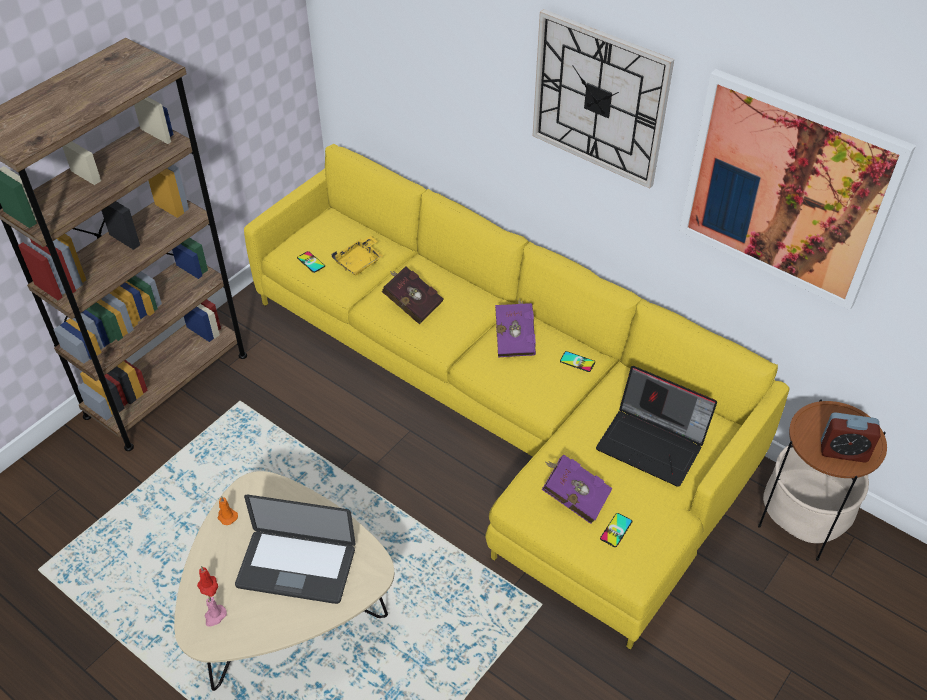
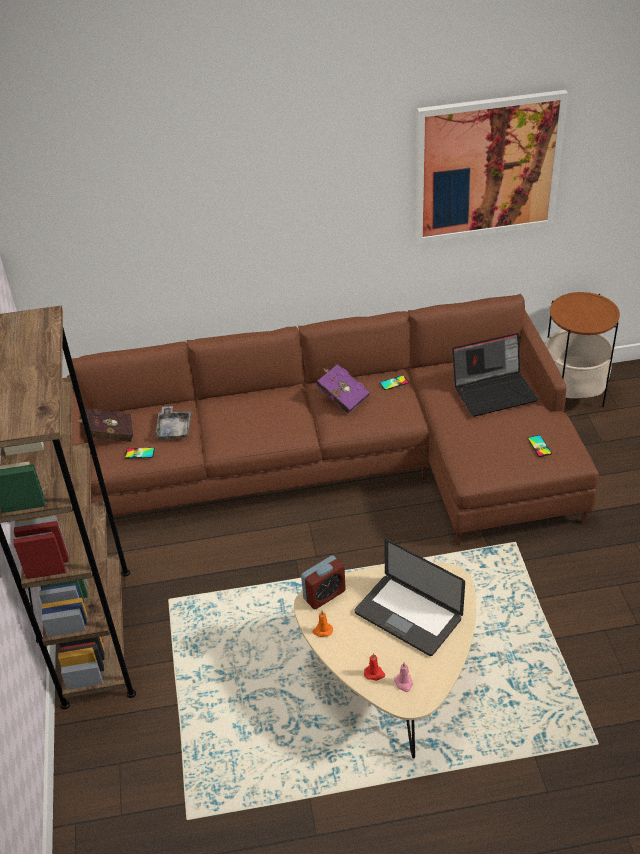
camera: 45 degrees left, 5 degrees down
laptop [235,495,356,604] -> laptop turned 75 degrees clockwise [355,539,465,656]
yellow sofa [244,144,790,650] -> brown sofa [67,294,599,545]
yellow tray [332,236,383,275] -> grey tray [155,406,191,440]
red book [381,266,443,325] -> red book moved to [76,409,133,442]
wall clock [533,9,674,189] -> none
purple book [542,455,613,524] -> none
alarm clock [821,412,881,463] -> alarm clock moved to [301,555,346,610]

